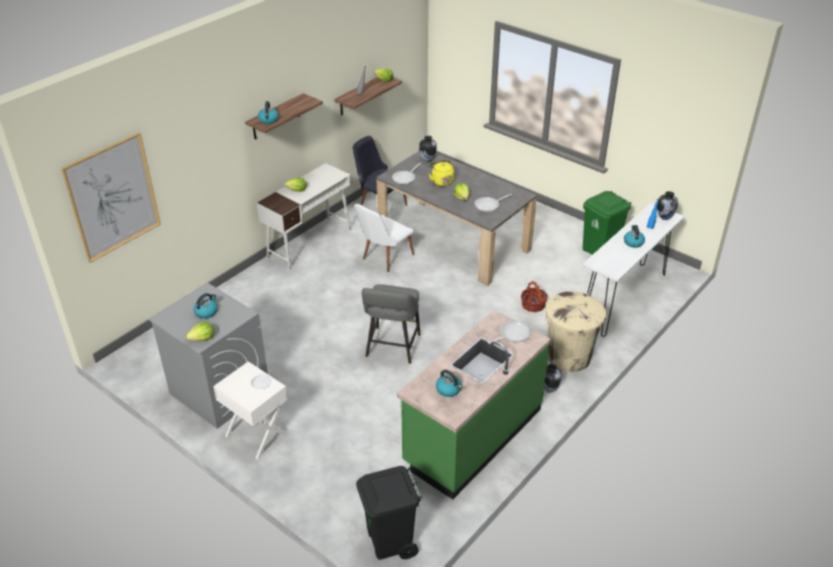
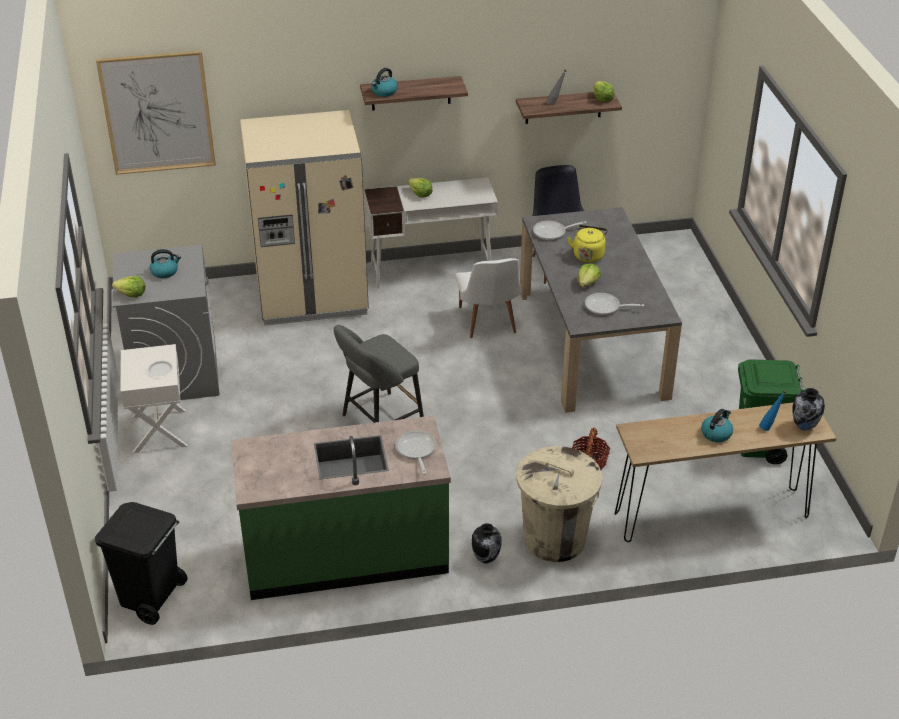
camera: 40 degrees right, 0 degrees up
white chair [355,204,414,272] -> white chair turned 90 degrees counterclockwise [455,258,522,338]
vase [419,136,437,162] -> none
kettle [436,370,462,397] -> none
frying pan [488,321,531,344] -> frying pan turned 105 degrees counterclockwise [396,431,436,475]
white console table [582,203,685,337] -> brown console table [615,402,836,542]
none -> beige fridge [240,110,369,326]

